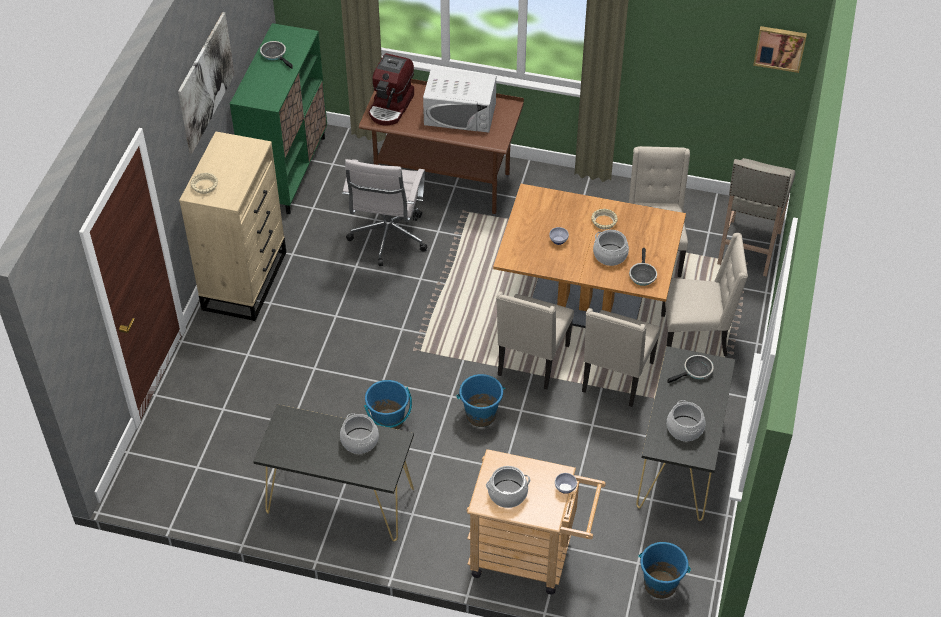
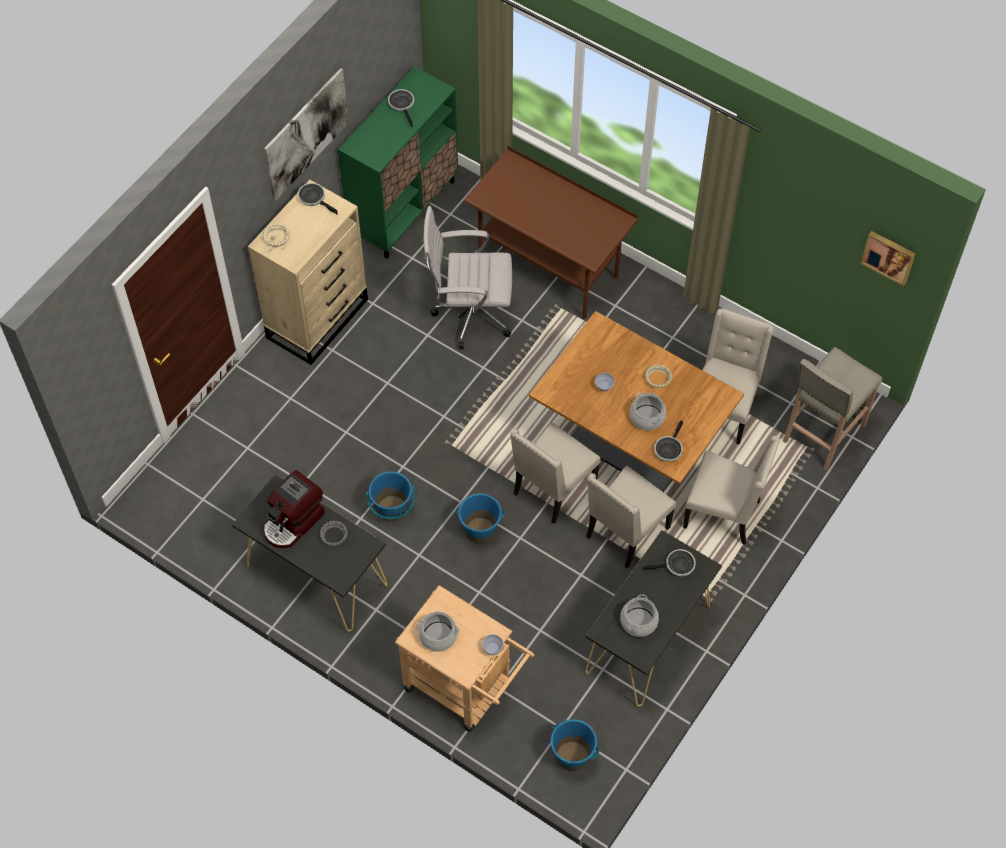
camera: 20 degrees right, 10 degrees up
cooking pot [340,413,379,454] -> grey bowl [320,520,348,546]
white office chair [342,159,427,266] -> white office chair turned 60 degrees clockwise [424,206,512,349]
coffee machine [368,53,414,126] -> coffee machine moved to [263,470,325,548]
white microwave [423,68,496,132] -> none
none -> frying pan [298,183,338,214]

